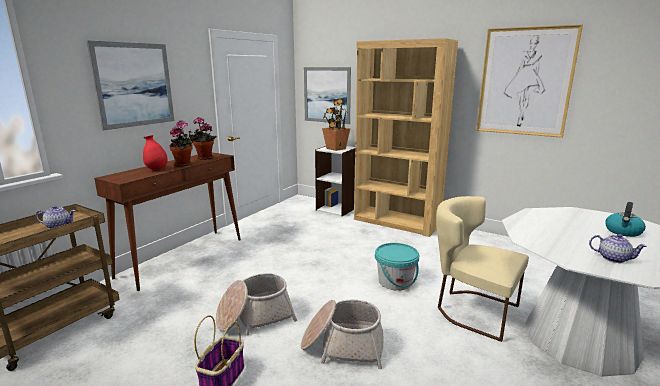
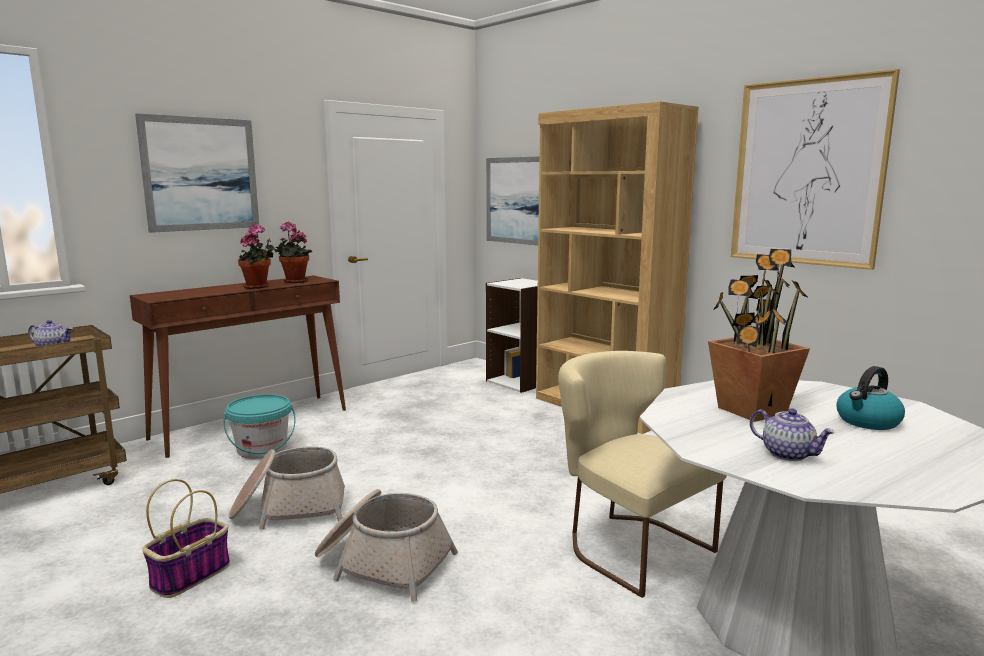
camera: 15 degrees right, 5 degrees down
red vase [143,135,167,170] -> none
potted plant [322,99,350,151] -> potted plant moved to [708,249,810,422]
turquoise bucket [375,243,419,291] -> turquoise bucket moved to [224,394,296,459]

